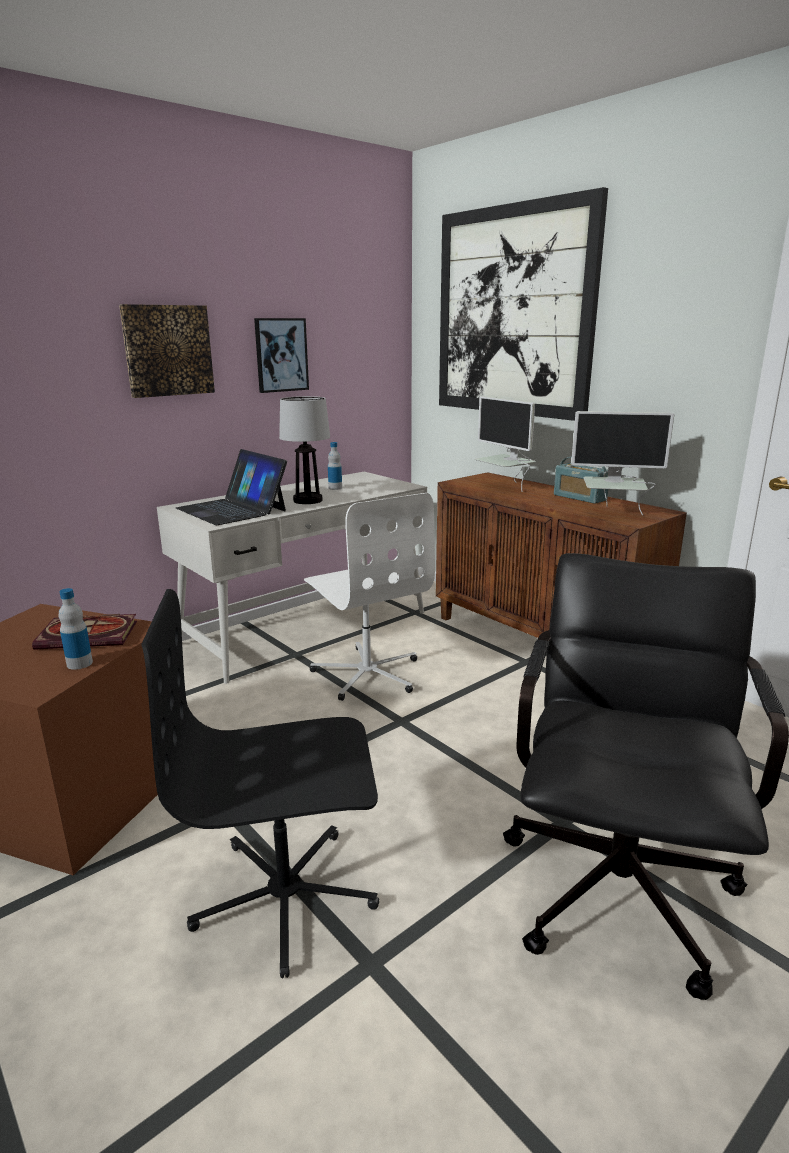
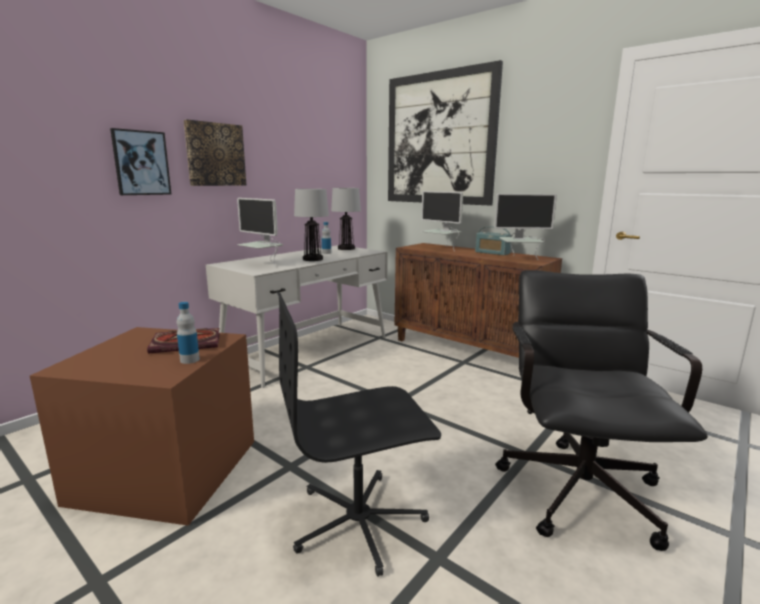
camera: 10 degrees left, 5 degrees down
laptop [176,449,287,525] -> monitor [237,198,283,267]
picture [254,318,309,393] -> picture moved to [110,128,171,195]
white office chair [304,493,435,701] -> none
none -> table lamp [331,188,361,250]

